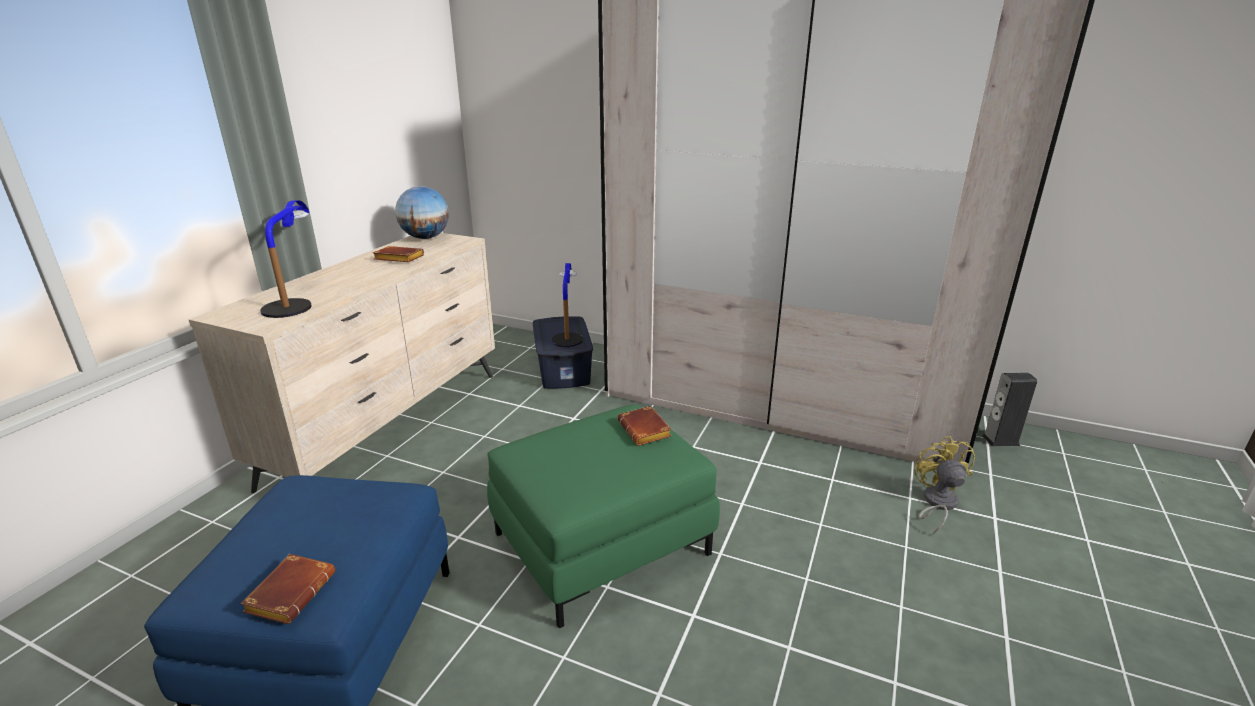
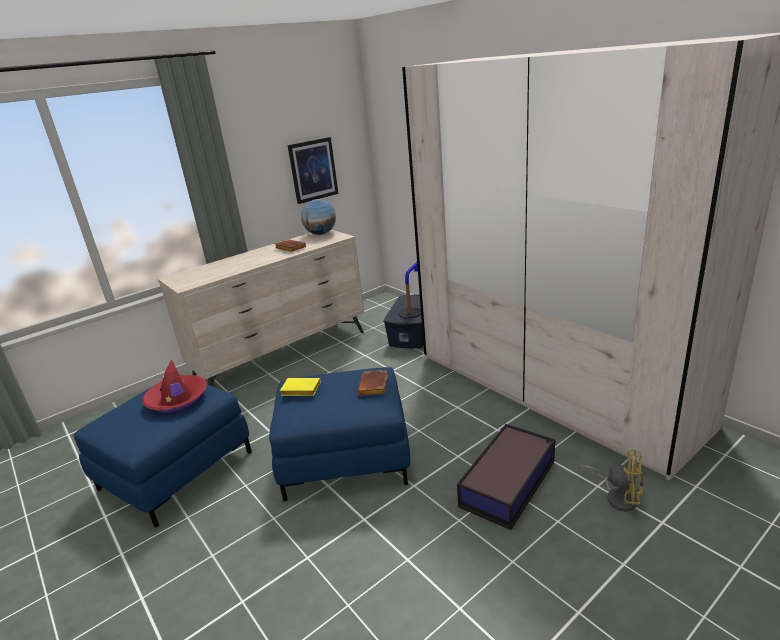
camera: 30 degrees right, 0 degrees up
brown book [240,554,335,624] -> none
table lamp [260,200,312,318] -> none
green ottoman [487,404,720,628] -> blue ottoman [269,367,410,501]
yellow fan [914,436,975,535] -> yellow fan turned 90 degrees clockwise [578,450,644,512]
speaker [982,373,1037,447] -> none
none -> red hat [142,360,207,412]
none -> yellow book [280,378,321,396]
none -> picture [288,137,338,204]
none -> storage box [457,424,555,530]

